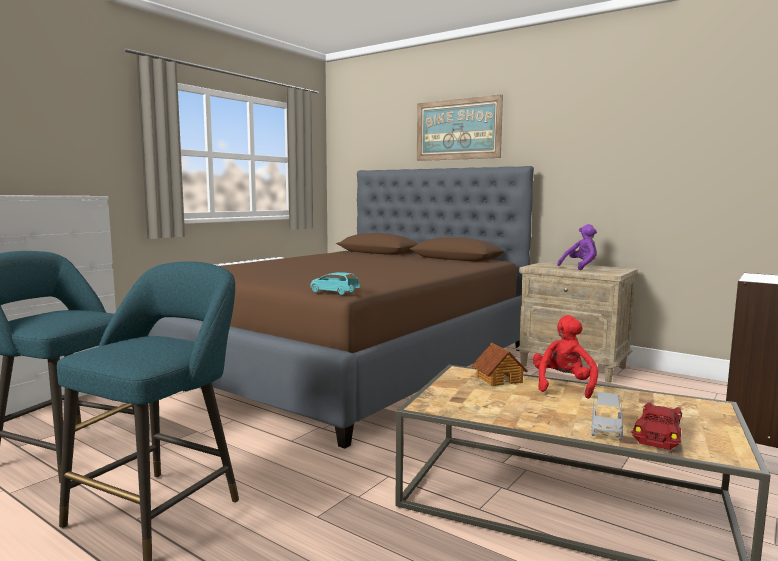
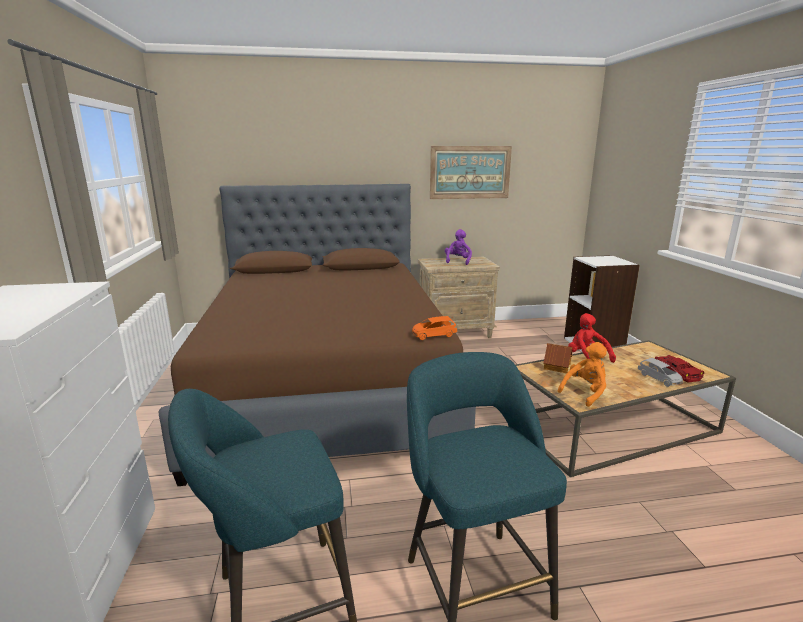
camera: 45 degrees left, 10 degrees up
turquoise toy car [310,272,360,295] -> orange toy car [412,316,457,340]
picture [417,94,503,161] -> picture moved to [430,146,512,199]
none -> orange plush toy [558,342,607,407]

